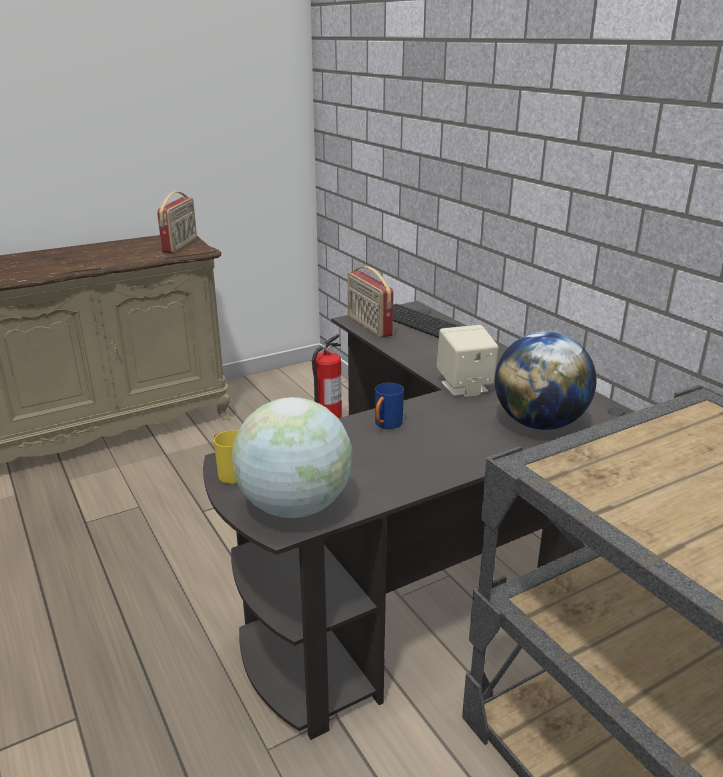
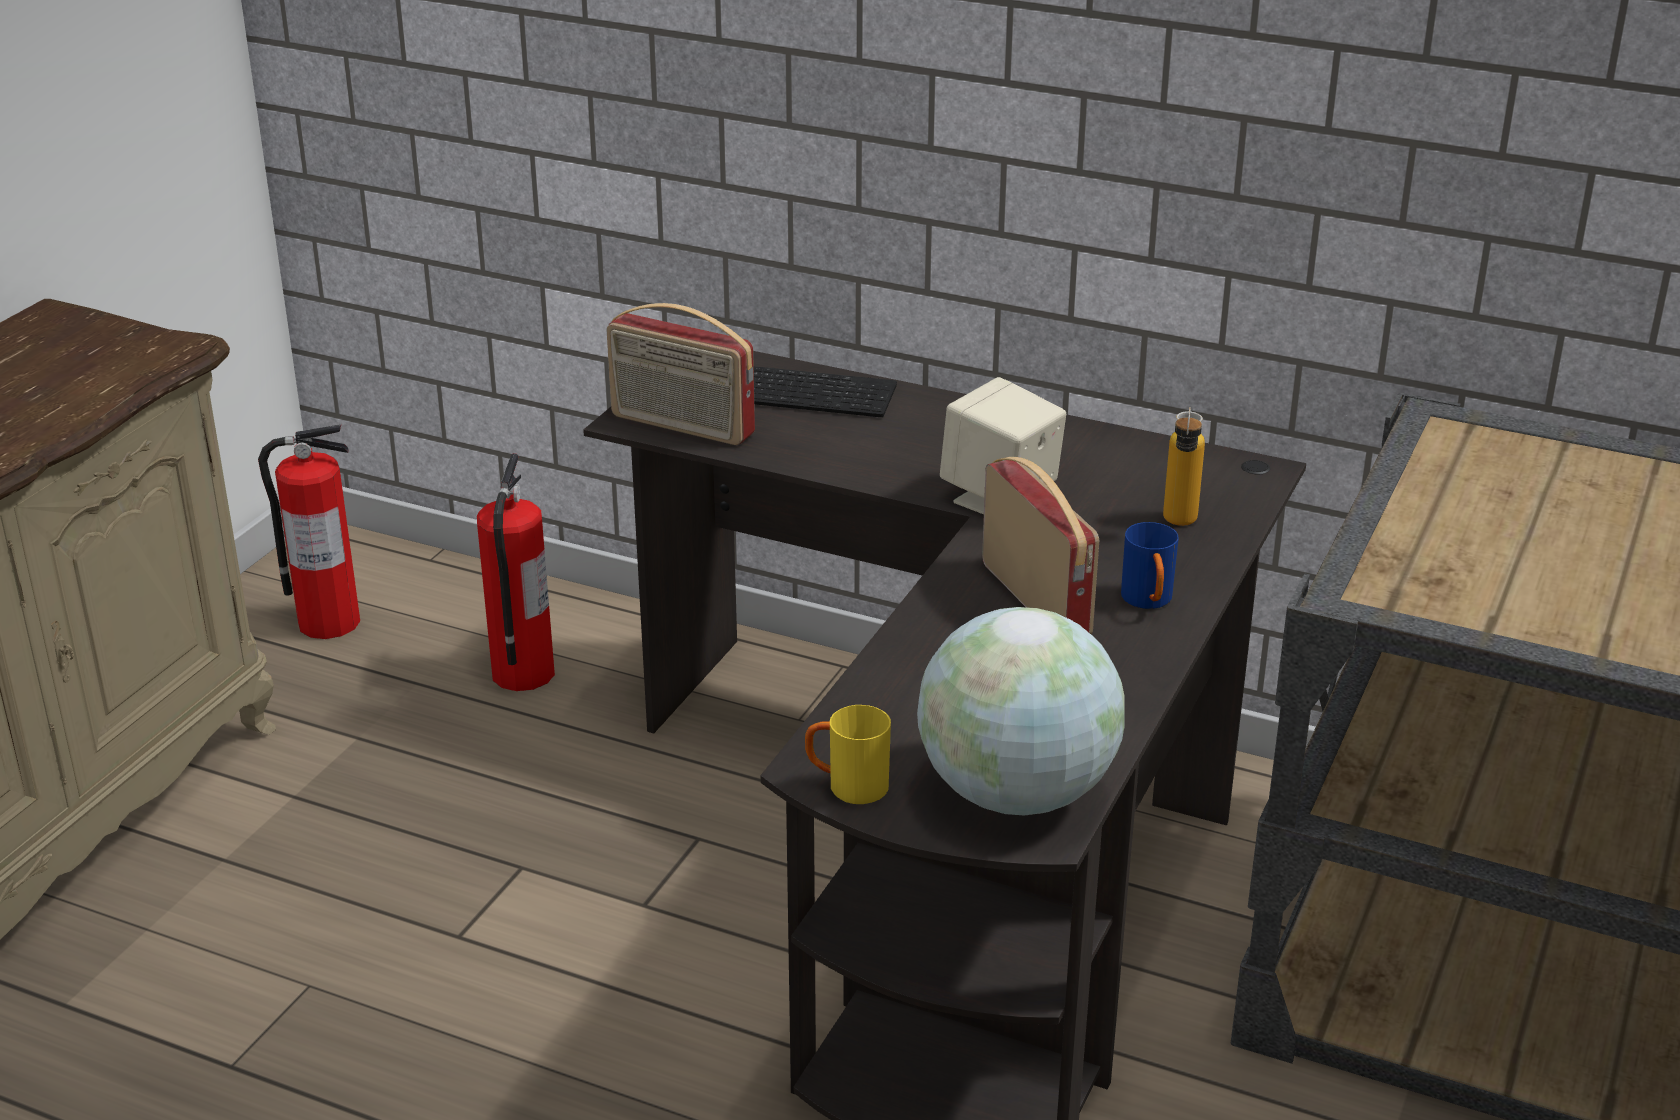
camera: 35 degrees left, 5 degrees up
radio [157,192,197,253] -> radio moved to [982,457,1099,634]
blue mug [375,383,404,429] -> blue mug moved to [1121,522,1179,609]
globe [495,331,596,430] -> bottle [1163,407,1205,526]
none -> fire extinguisher [258,425,360,639]

